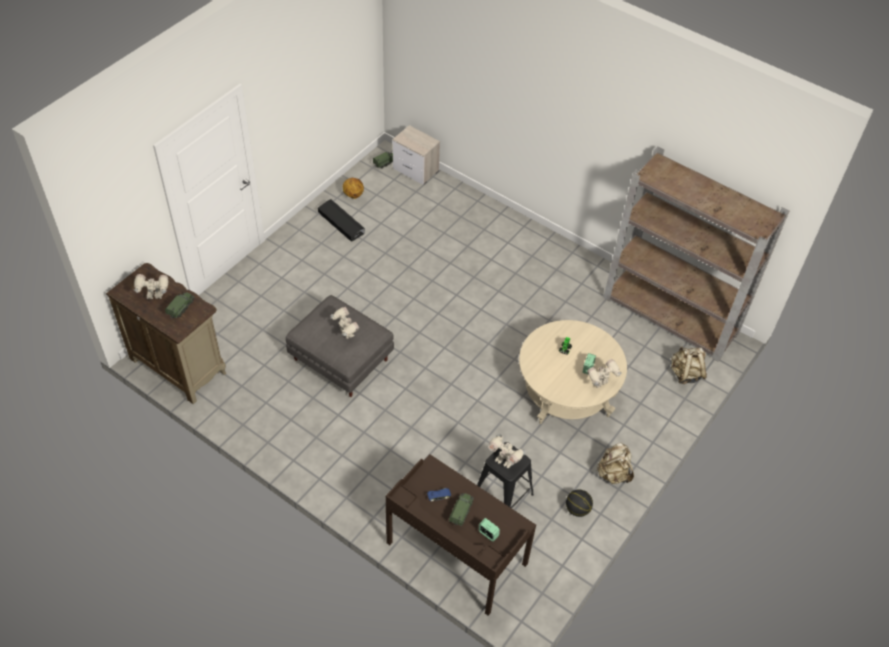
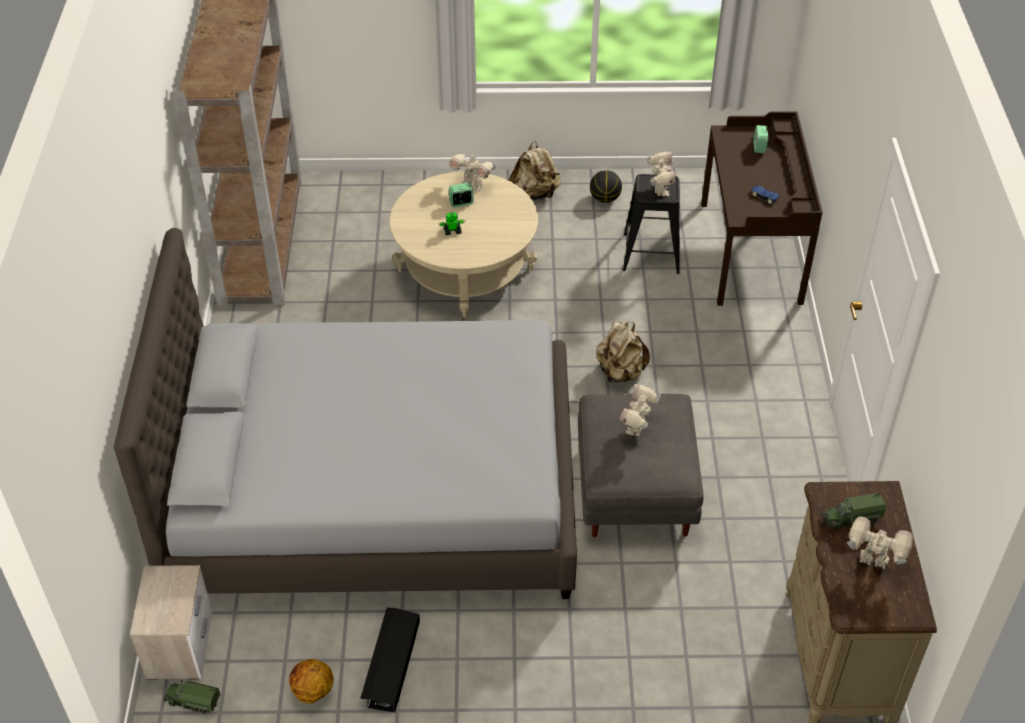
camera: 125 degrees left, 5 degrees down
toy robot [134,274,169,299] -> toy robot turned 150 degrees clockwise [847,516,913,569]
toy truck [449,493,474,526] -> none
beige backpack [671,346,707,384] -> beige backpack moved to [596,321,650,383]
none -> grey bed [114,228,577,599]

